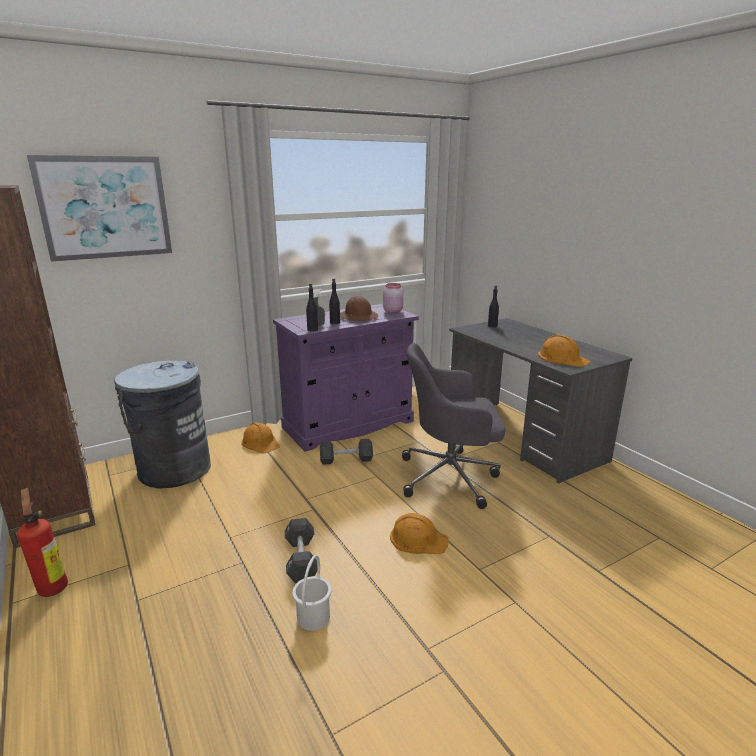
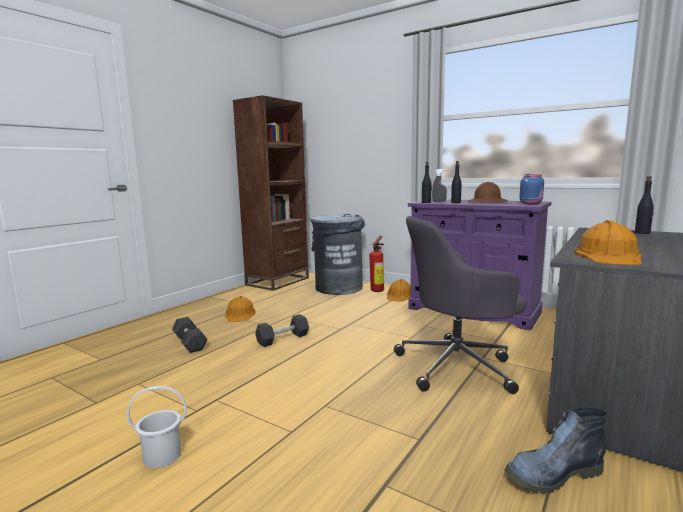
camera: 65 degrees right, 10 degrees down
fire extinguisher [11,488,68,597] -> fire extinguisher moved to [369,236,384,292]
picture [27,155,172,262] -> none
white bucket [292,555,332,631] -> white bucket moved to [127,386,187,468]
black dumbbell [320,439,373,465] -> black dumbbell moved to [172,317,207,353]
pink jar [383,283,403,313] -> blue jar [520,174,544,204]
orange hard hat [390,513,449,554] -> orange hard hat moved to [225,296,256,322]
grey office chair [402,343,506,509] -> grey office chair turned 75 degrees counterclockwise [394,216,526,394]
none -> boot [504,406,606,494]

